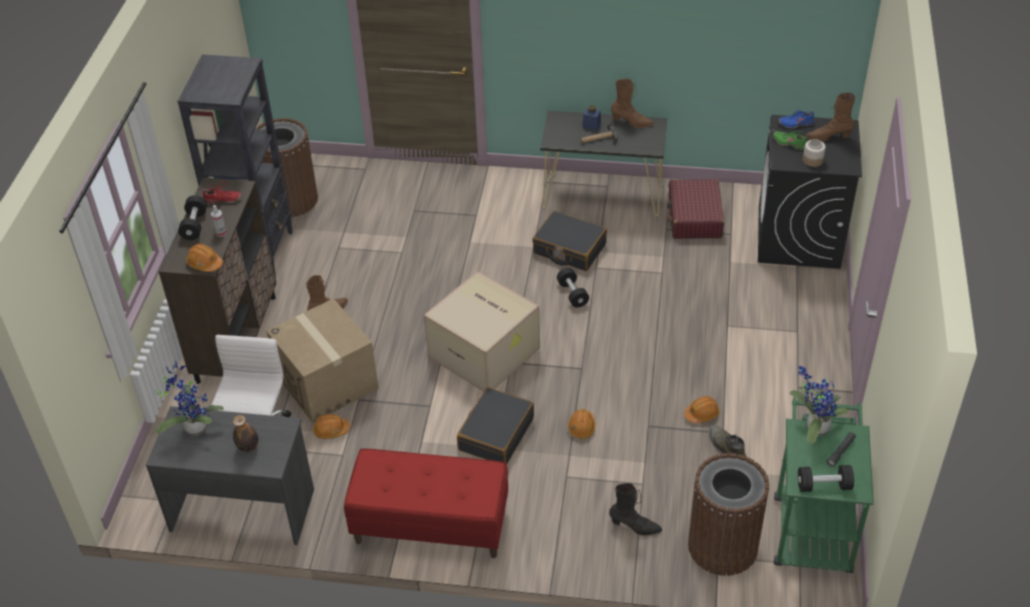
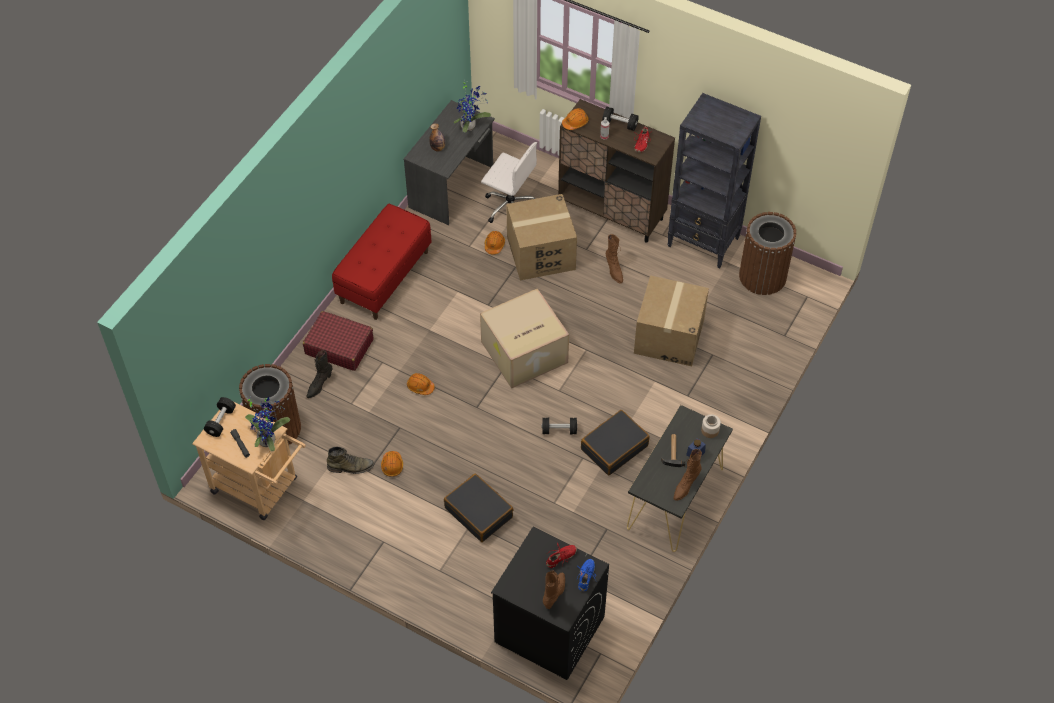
camera: 110 degrees right, 10 degrees up
black suitcase [457,387,534,464] -> black suitcase moved to [444,474,513,542]
red suitcase [667,179,724,239] -> red suitcase moved to [303,311,373,371]
green shoe [773,130,807,150] -> red shoe [546,542,577,568]
green cart [774,397,874,573] -> beige cart [192,401,306,520]
jar [803,139,826,167] -> jar moved to [701,414,721,438]
none -> cardboard box [634,275,709,366]

